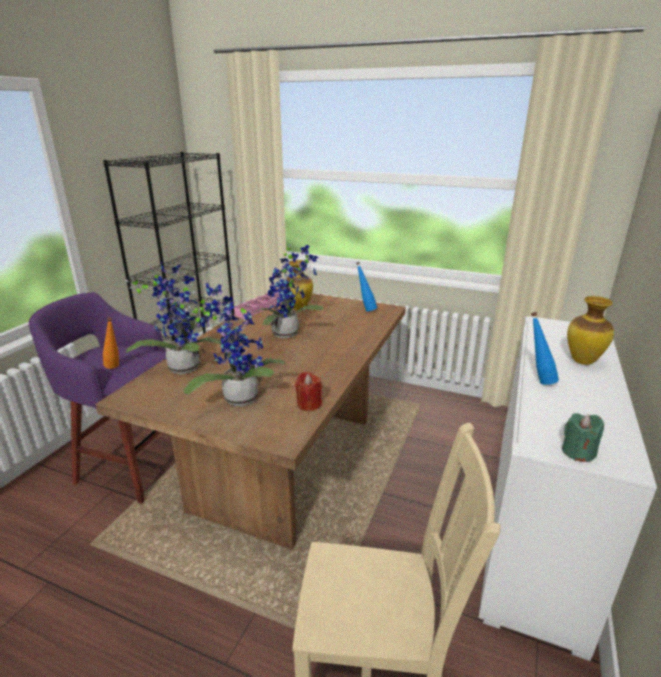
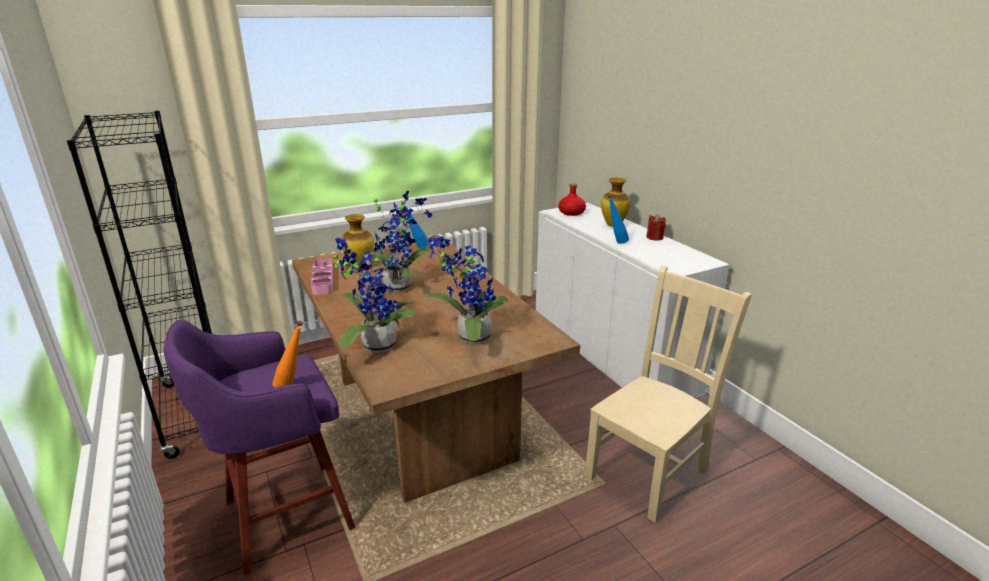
camera: 50 degrees left, 0 degrees up
red candle [295,371,322,411] -> red candle moved to [646,214,666,241]
green candle [562,413,604,462] -> none
none -> red bottle [559,184,586,216]

